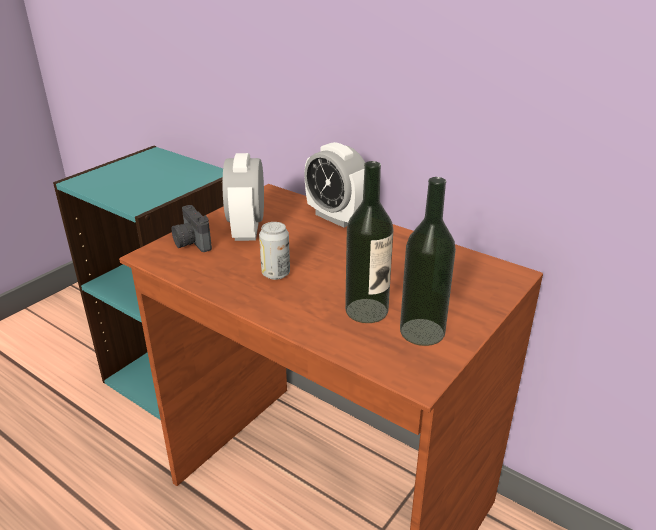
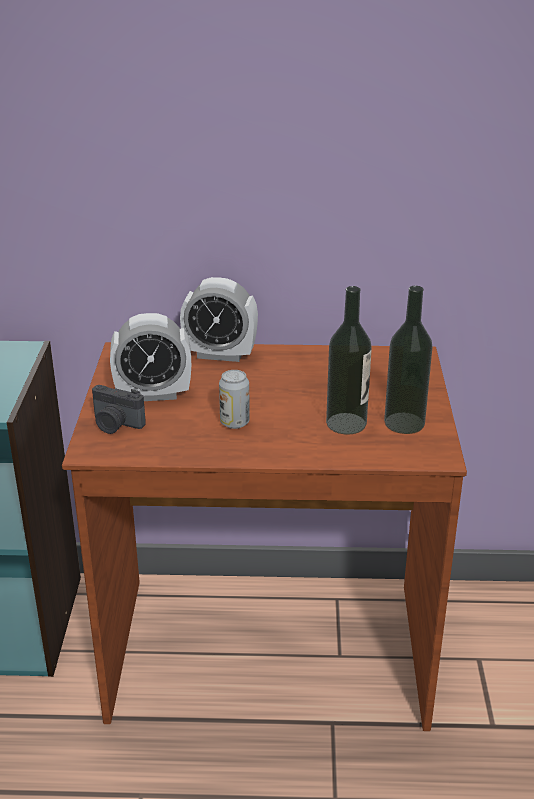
camera: 35 degrees left, 0 degrees up
alarm clock [222,153,264,241] -> alarm clock turned 60 degrees counterclockwise [110,313,191,401]

